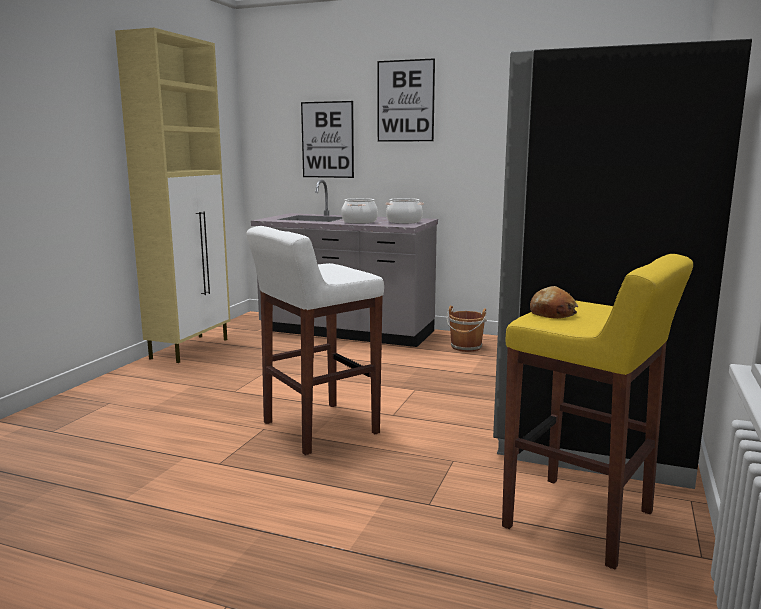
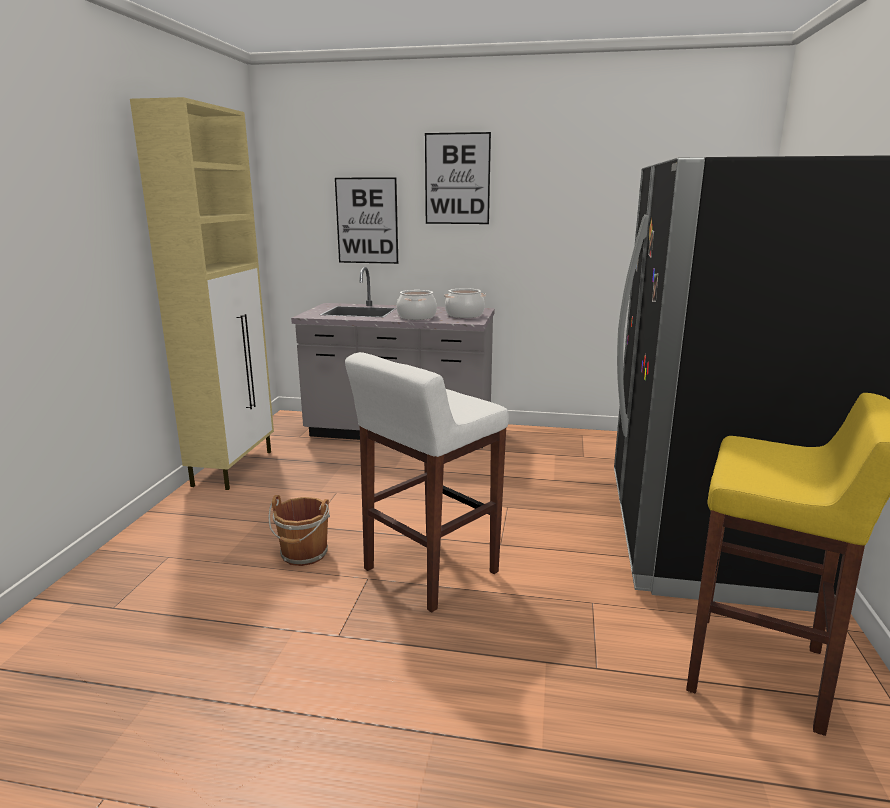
camera: 10 degrees left, 5 degrees up
brown bucket [446,306,487,352] -> brown bucket moved to [268,495,330,566]
bread [530,286,578,319] -> none

